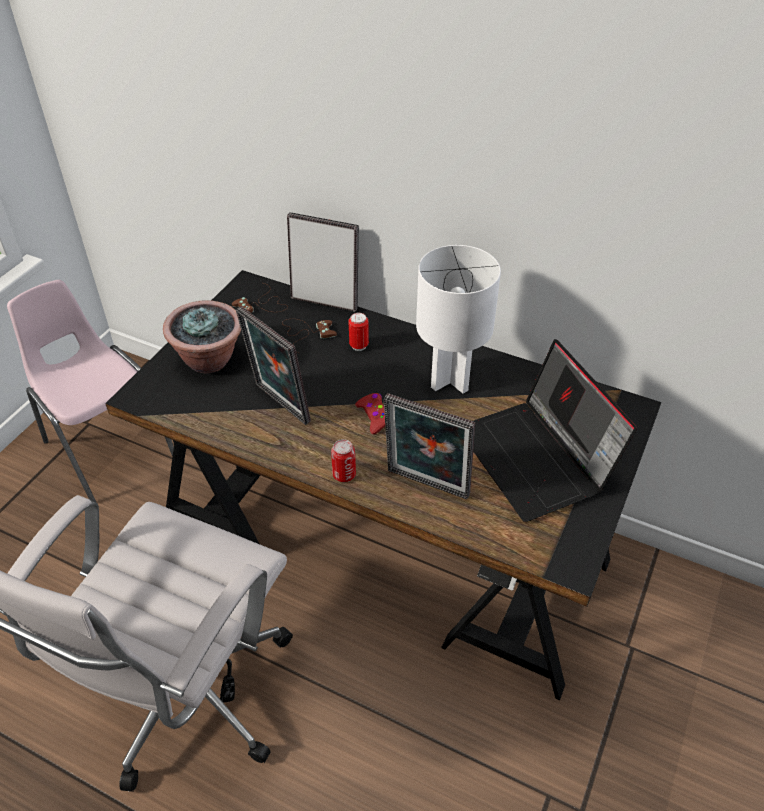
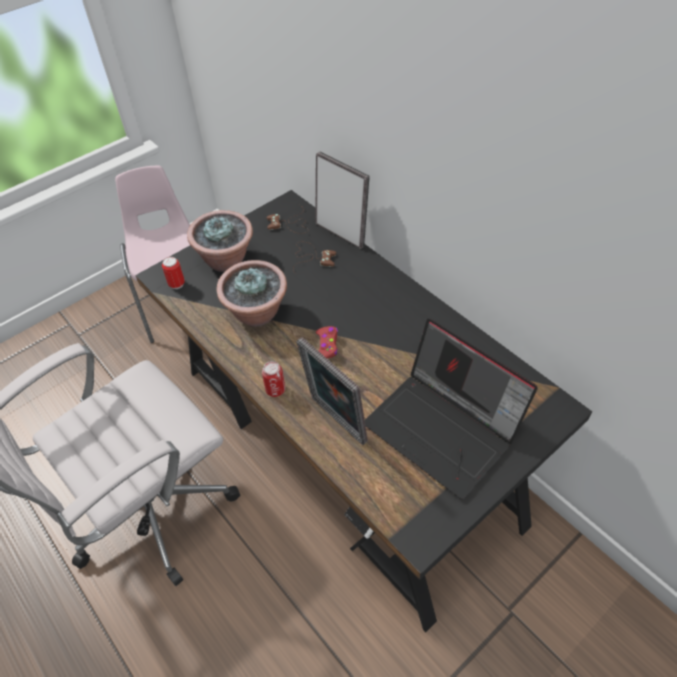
camera: 25 degrees right, 5 degrees up
picture frame [236,306,311,425] -> potted plant [216,260,287,327]
can [348,313,369,351] -> can moved to [162,257,185,289]
white table lamp [416,245,501,394] -> none
laptop [473,339,638,522] -> laptop turned 45 degrees counterclockwise [365,319,538,499]

